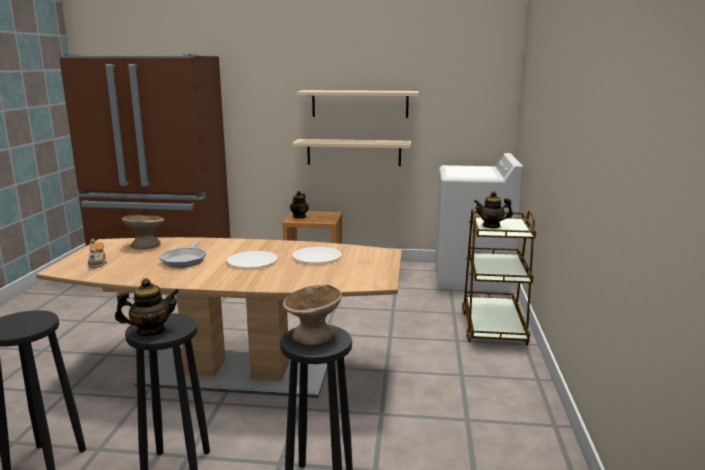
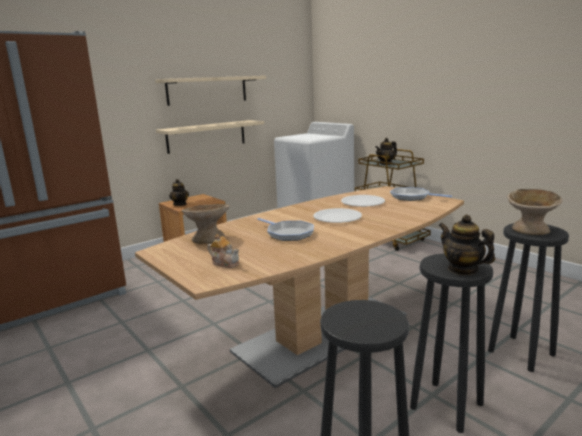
camera: 45 degrees left, 0 degrees up
teapot [115,278,179,336] -> teapot turned 60 degrees counterclockwise [439,215,495,275]
none -> frying pan [390,187,452,201]

